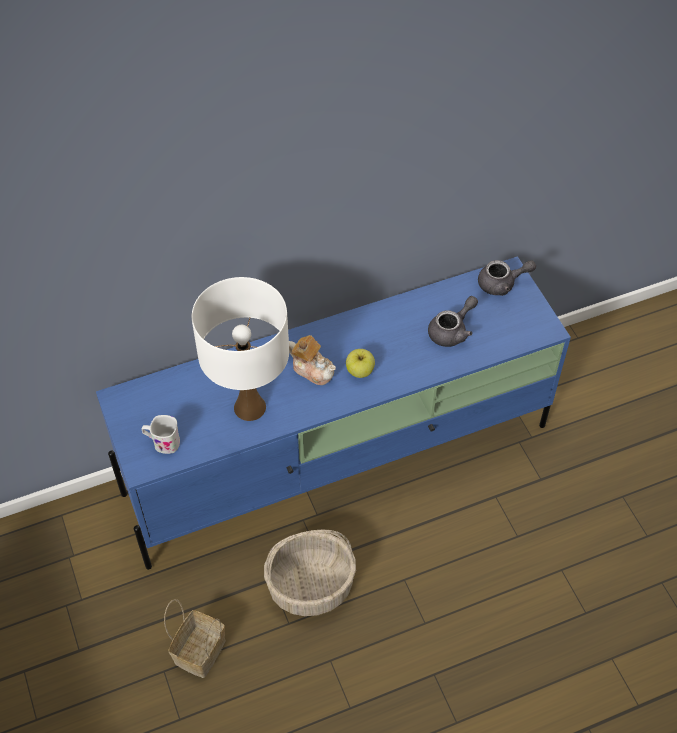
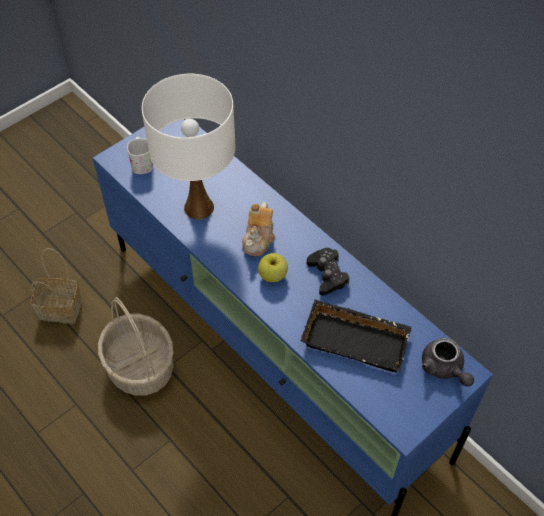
camera: 70 degrees right, 0 degrees up
grey teapot [428,296,478,347] -> black tray [301,300,412,372]
none -> black game controller [307,248,350,296]

